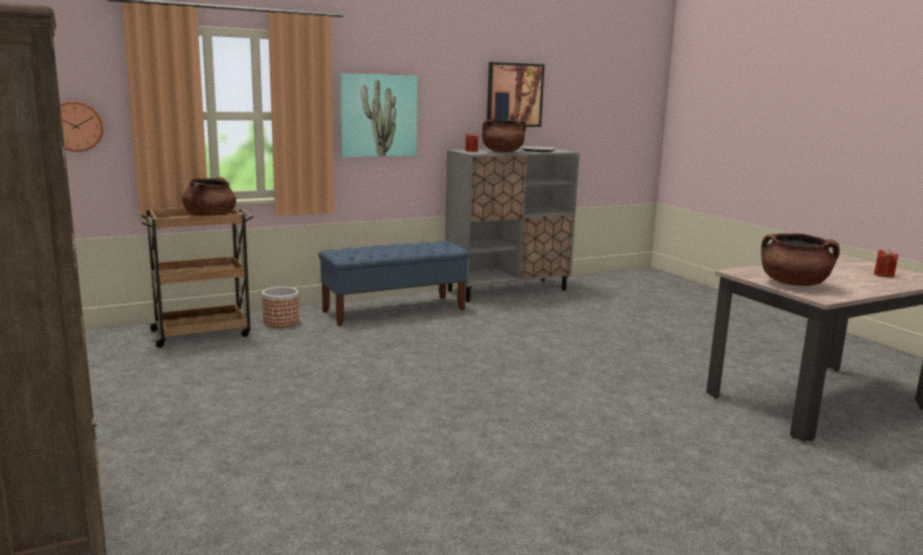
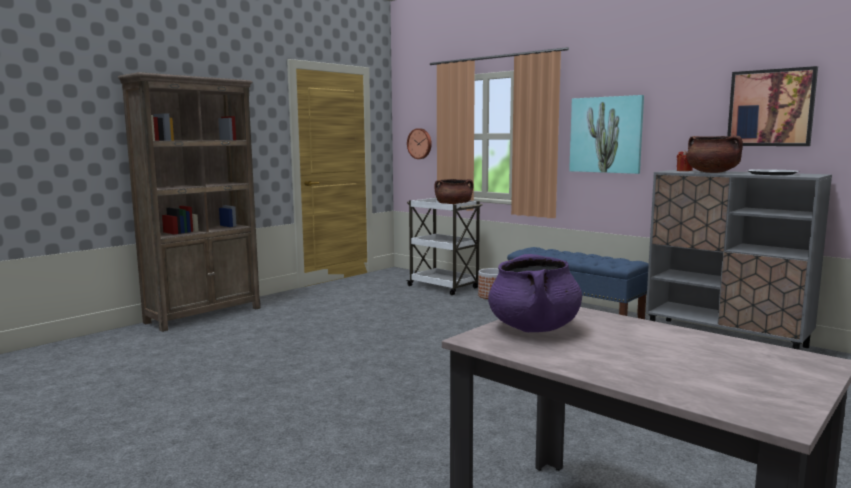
camera: 70 degrees right, 5 degrees down
brown cart [138,207,253,348] -> white cart [406,198,483,295]
brown cooking pot [761,233,840,286] -> purple cooking pot [488,254,582,332]
red candle [874,249,898,278] -> none

